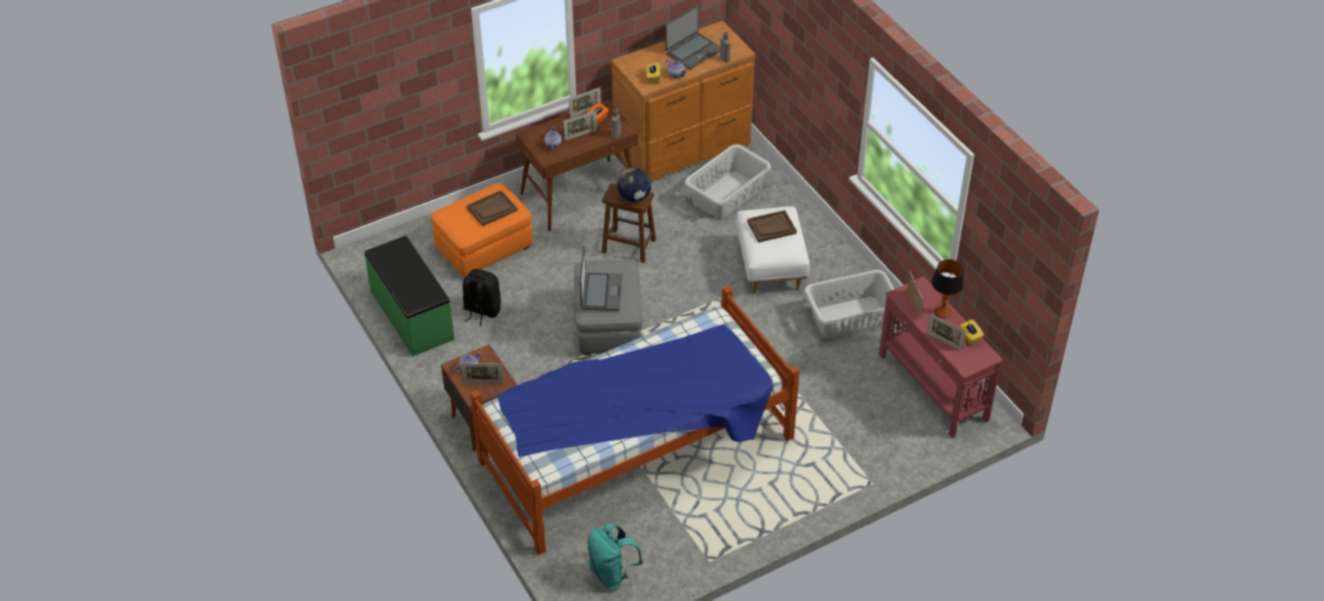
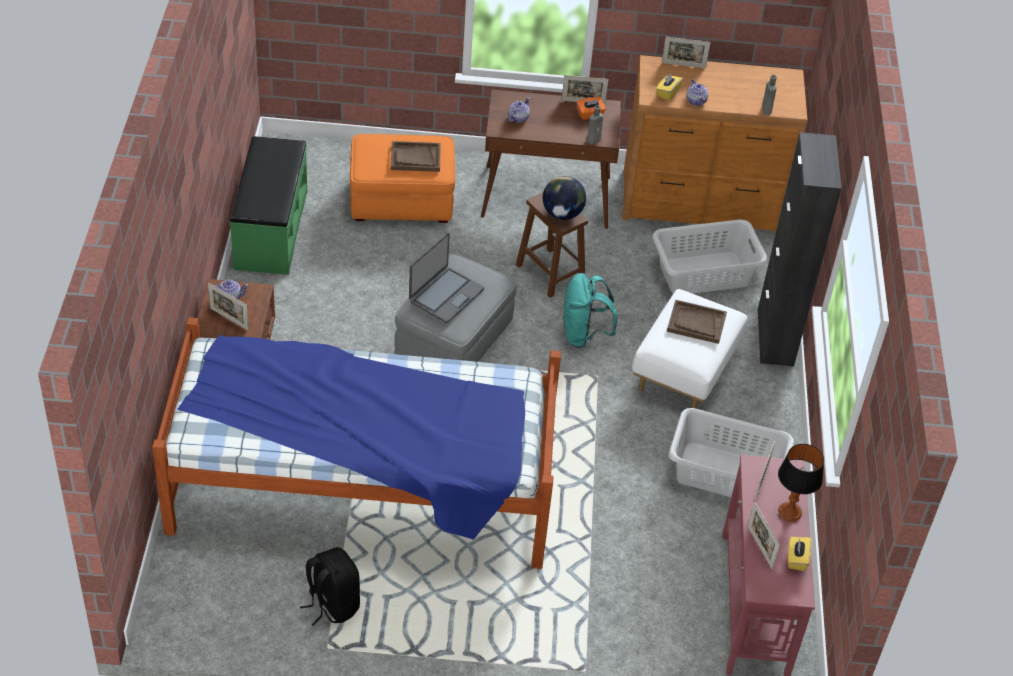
camera: 30 degrees right, 0 degrees up
black backpack [463,269,501,326] -> black backpack moved to [300,547,360,626]
picture frame [563,110,597,141] -> picture frame moved to [662,37,711,68]
turquoise backpack [588,523,643,589] -> turquoise backpack moved to [562,273,617,348]
laptop [665,5,720,69] -> none
none -> black cabinet [758,132,842,366]

